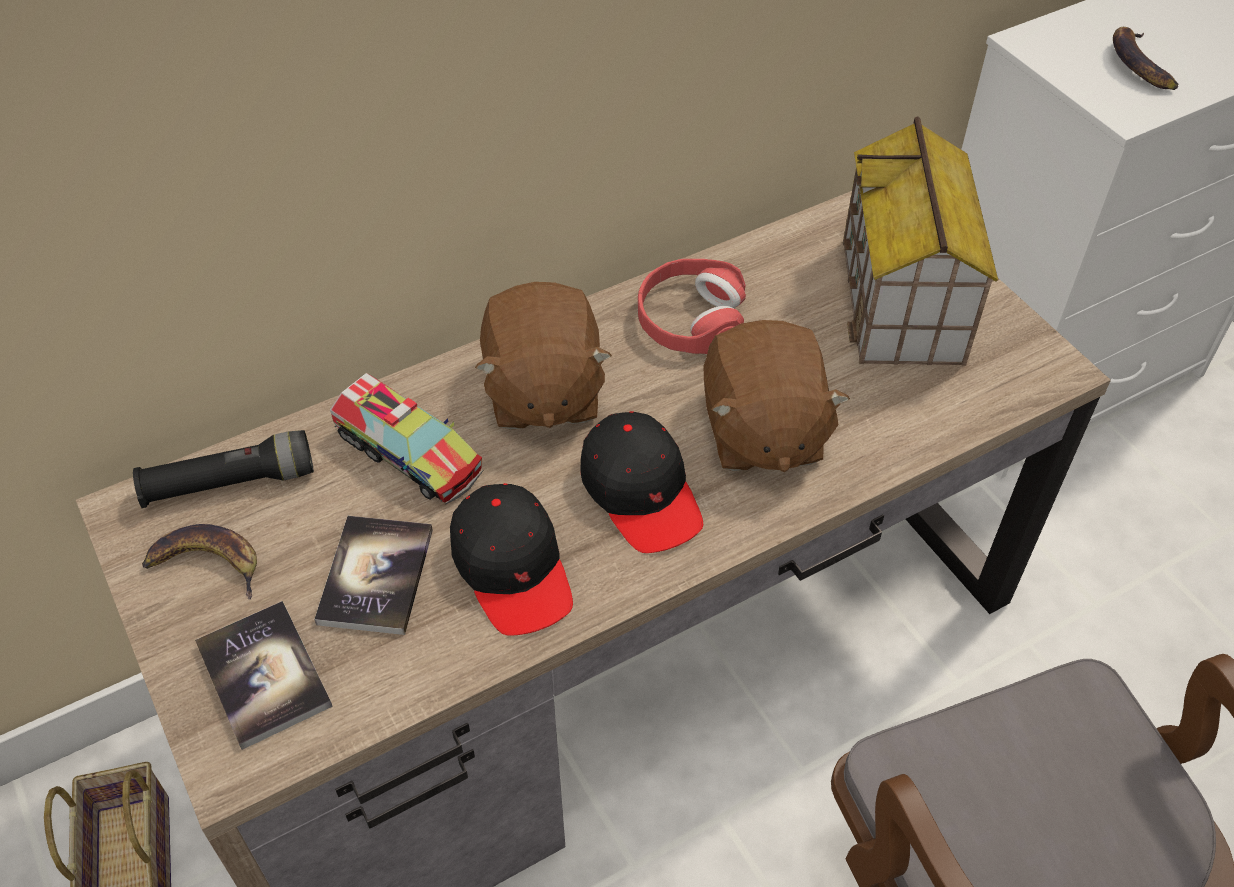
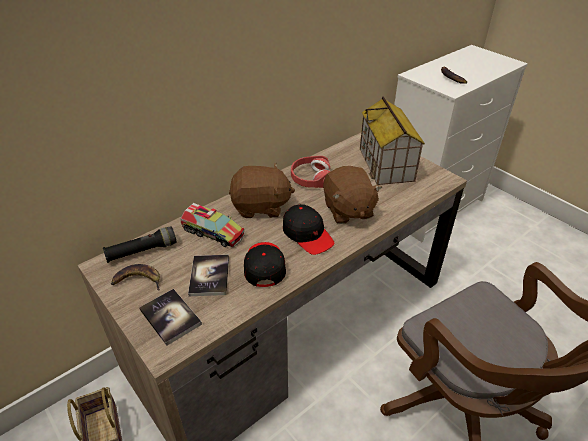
camera: 10 degrees left, 10 degrees down
black cap [450,483,573,636] -> black cap turned 150 degrees counterclockwise [244,242,286,287]
brown plush toy [475,282,612,430] -> brown plush toy turned 75 degrees counterclockwise [229,163,295,218]

